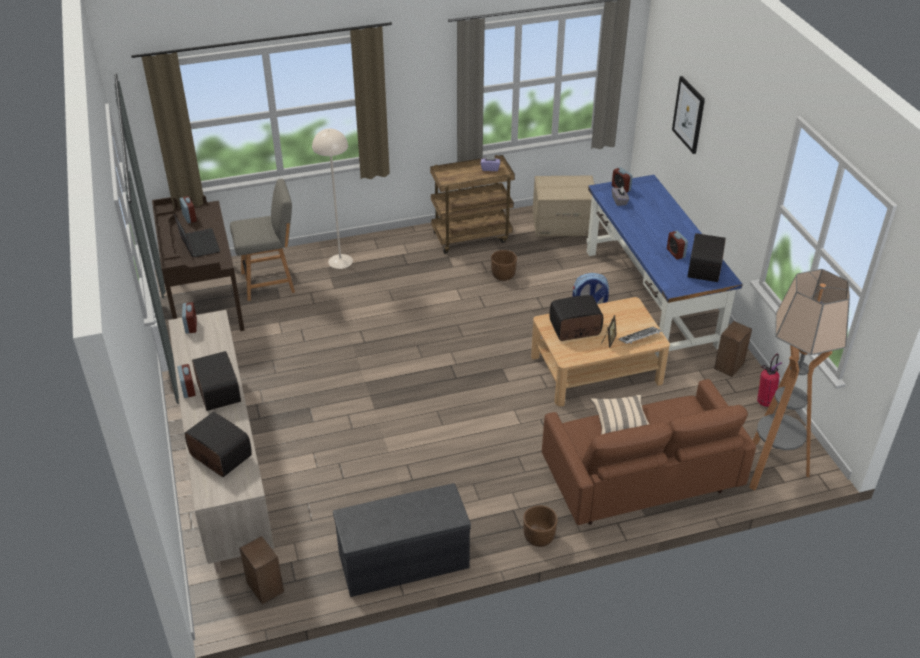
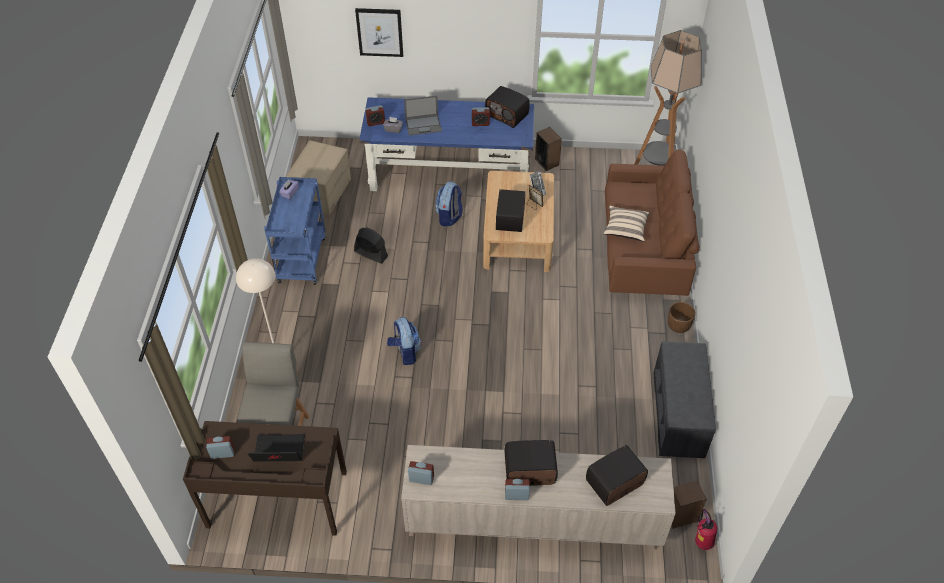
camera: 70 degrees left, 10 degrees up
brown cart [430,155,515,254] -> blue cart [264,177,326,285]
brown planter [491,250,517,281] -> black fan [354,228,388,263]
fire extinguisher [757,354,783,407] -> fire extinguisher moved to [695,509,717,550]
none -> backpack [387,317,421,365]
none -> laptop [404,96,442,136]

